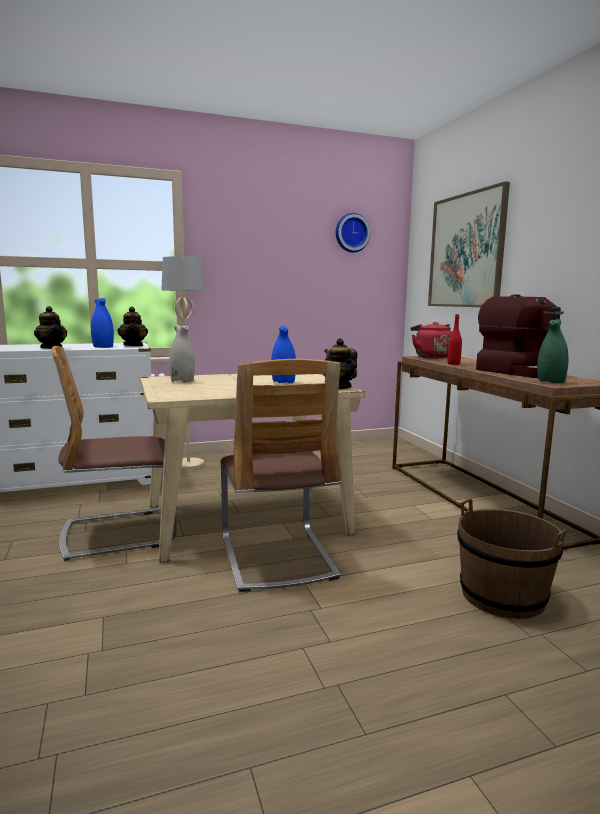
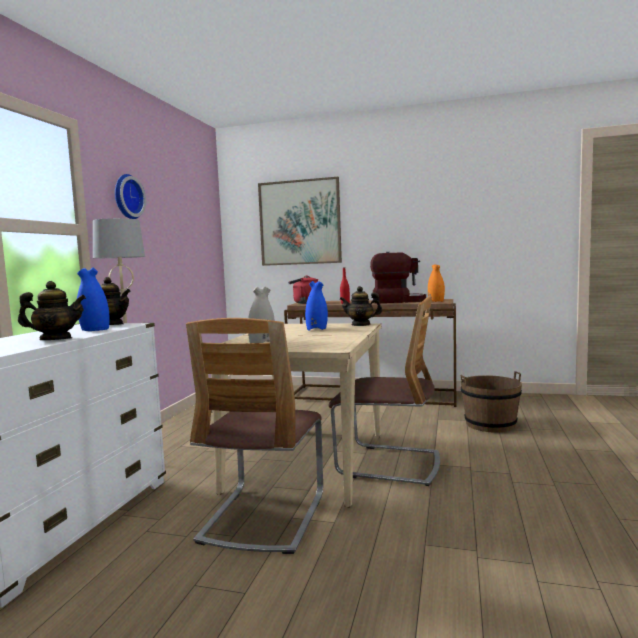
camera: 55 degrees left, 5 degrees down
wall clock [336,213,370,253] -> wall clock moved to [115,174,146,219]
green vase [537,319,569,383] -> orange vase [428,264,445,302]

